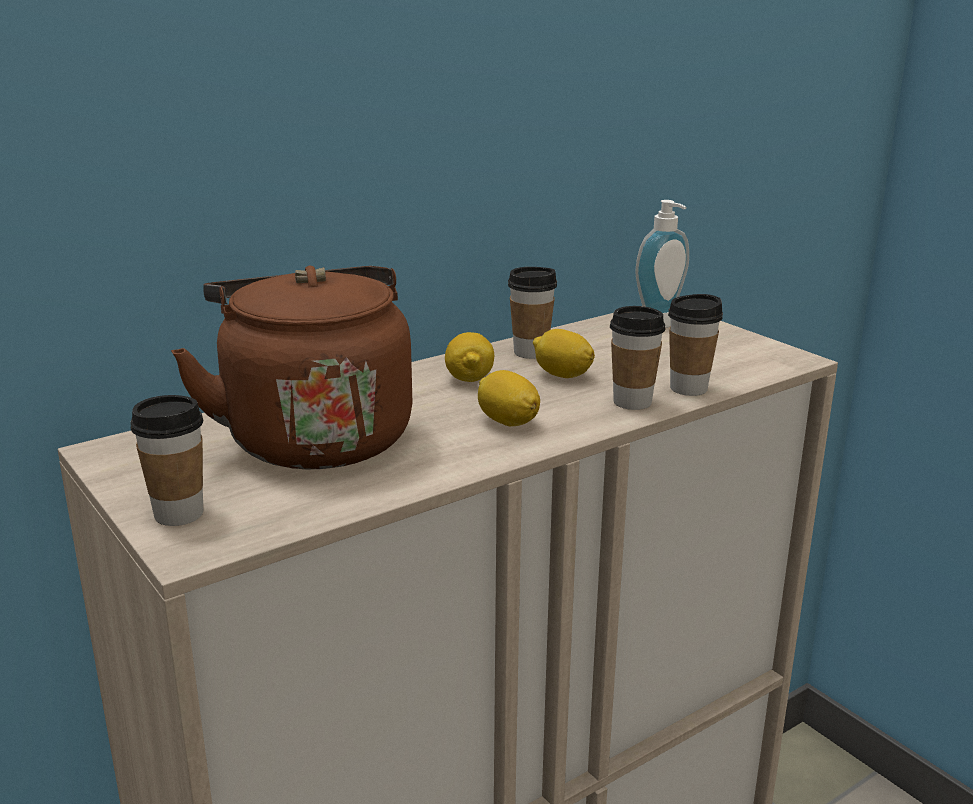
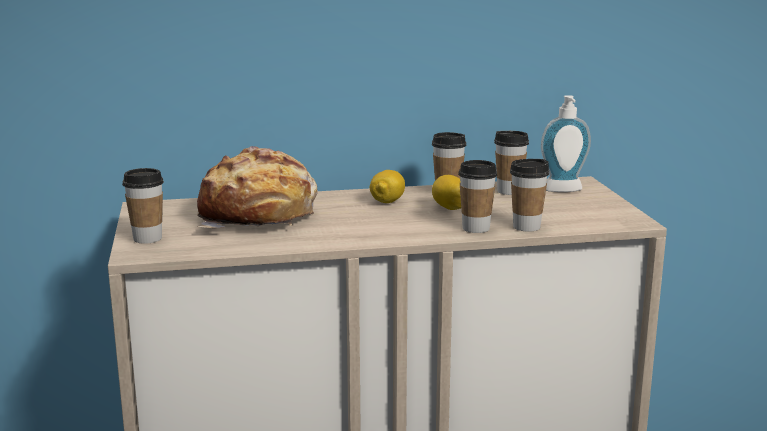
camera: 25 degrees right, 5 degrees down
brown kettle [171,266,412,469] -> bread [197,146,318,228]
lemon [478,370,540,426] -> none
none -> cup [494,131,529,195]

